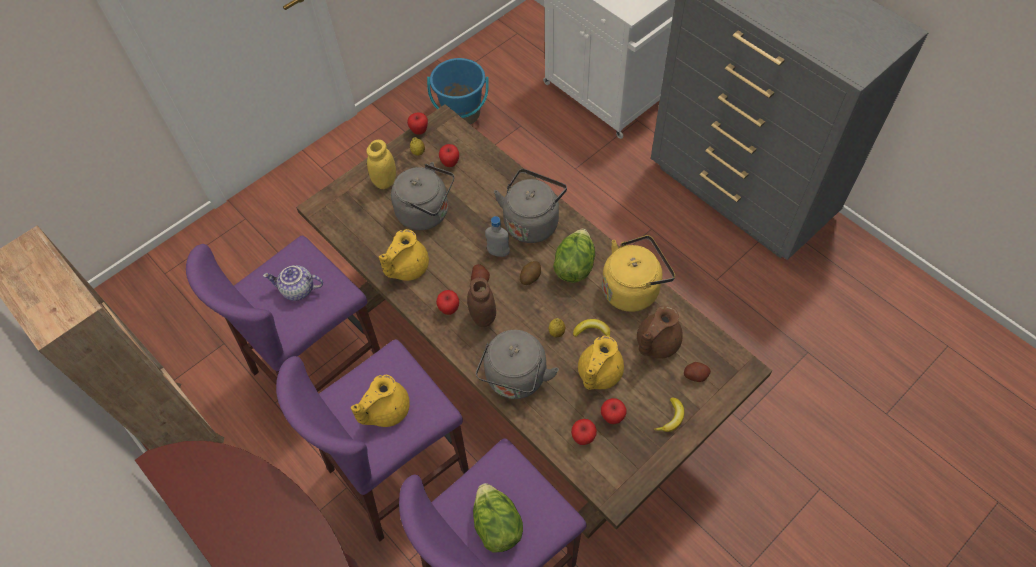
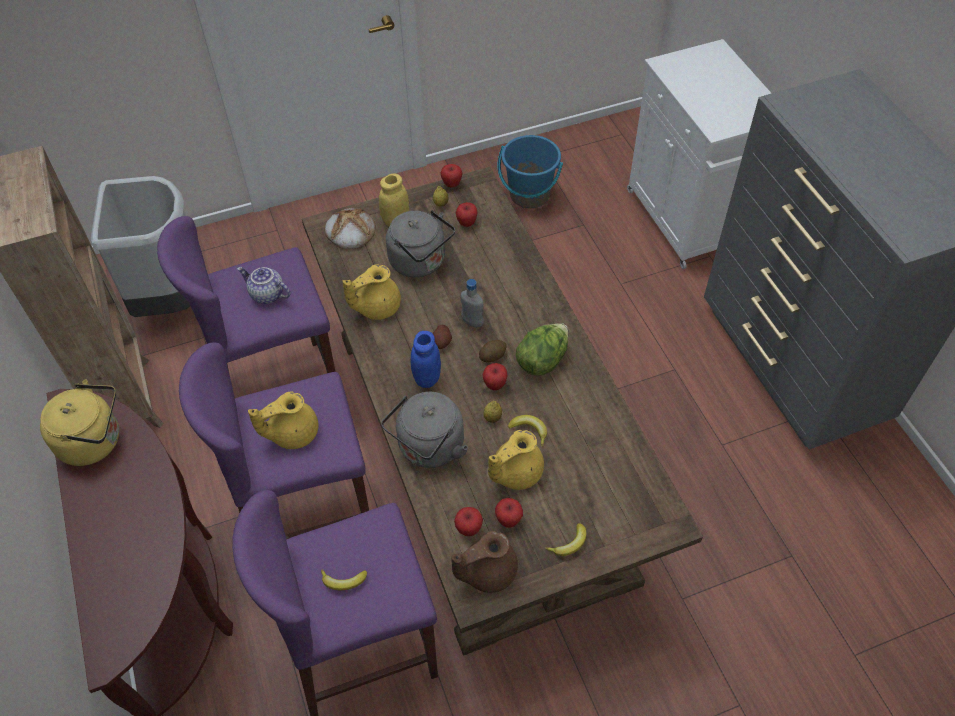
camera: 20 degrees right, 5 degrees down
apple [436,290,459,315] -> apple moved to [482,363,508,390]
brown jar [467,277,496,327] -> blue jar [411,331,441,388]
lettuce [473,483,523,552] -> banana [321,569,367,590]
grey kettle [494,169,567,243] -> none
yellow kettle [602,235,675,312] -> yellow kettle moved to [40,379,119,466]
brown teapot [637,306,683,359] -> brown teapot moved to [451,531,518,593]
potato [684,362,711,382] -> none
none -> grey trash can [91,176,190,317]
none -> bread [325,208,375,249]

